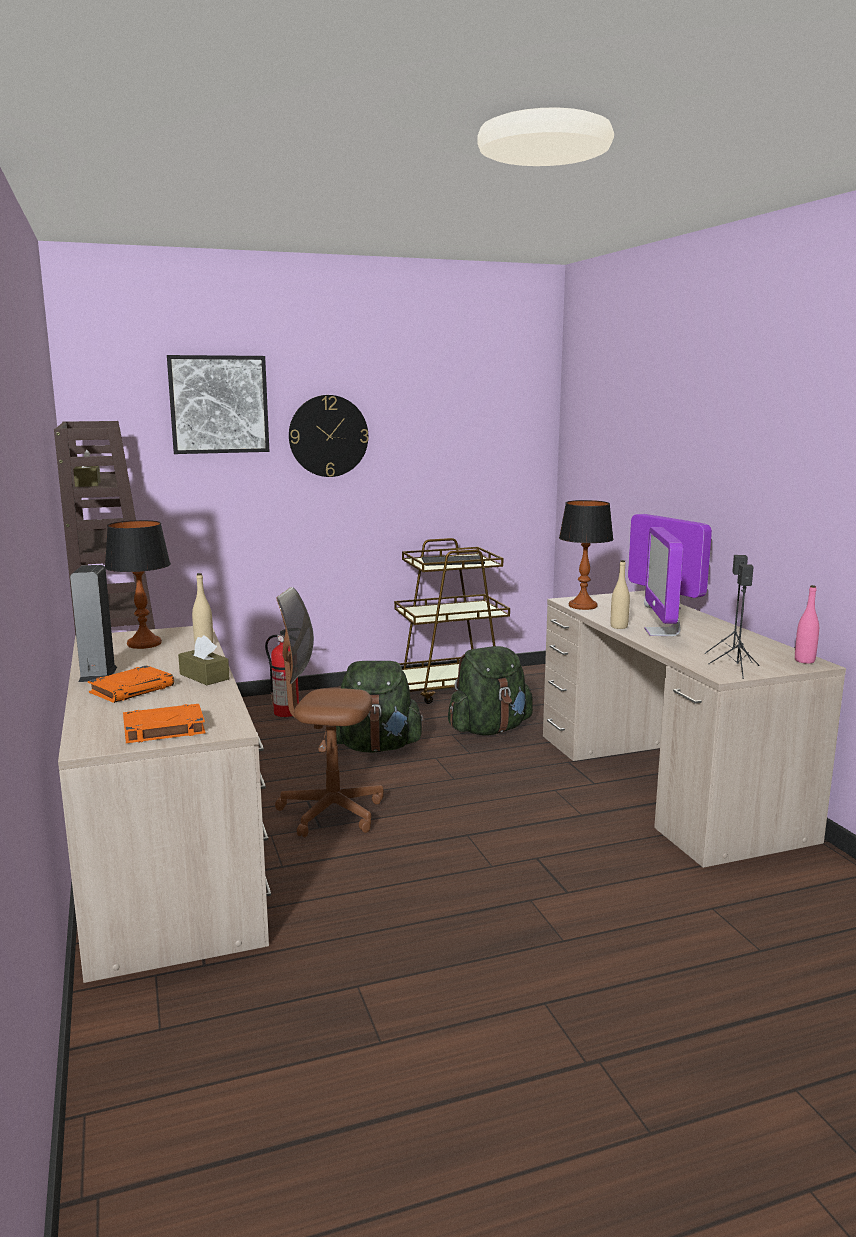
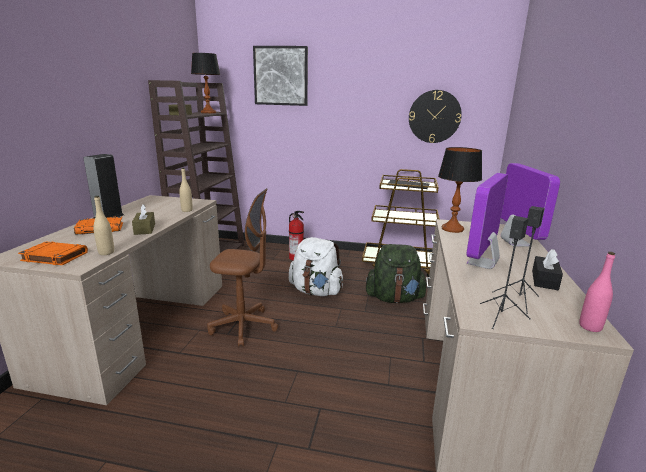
camera: 30 degrees right, 5 degrees up
table lamp [105,520,171,649] -> table lamp moved to [191,53,220,113]
brown office chair [275,587,383,837] -> brown office chair turned 150 degrees clockwise [207,188,278,347]
wall clock [289,395,368,477] -> wall clock moved to [409,90,462,143]
green backpack [336,661,425,753] -> white backpack [289,237,343,296]
beige bottle [611,560,630,629] -> beige bottle moved to [93,196,114,255]
none -> black tissue box [532,249,563,290]

